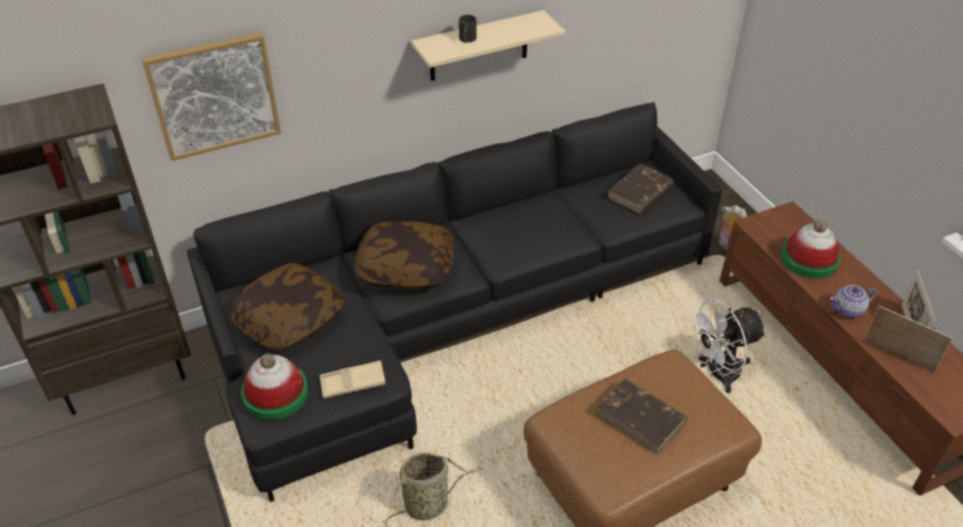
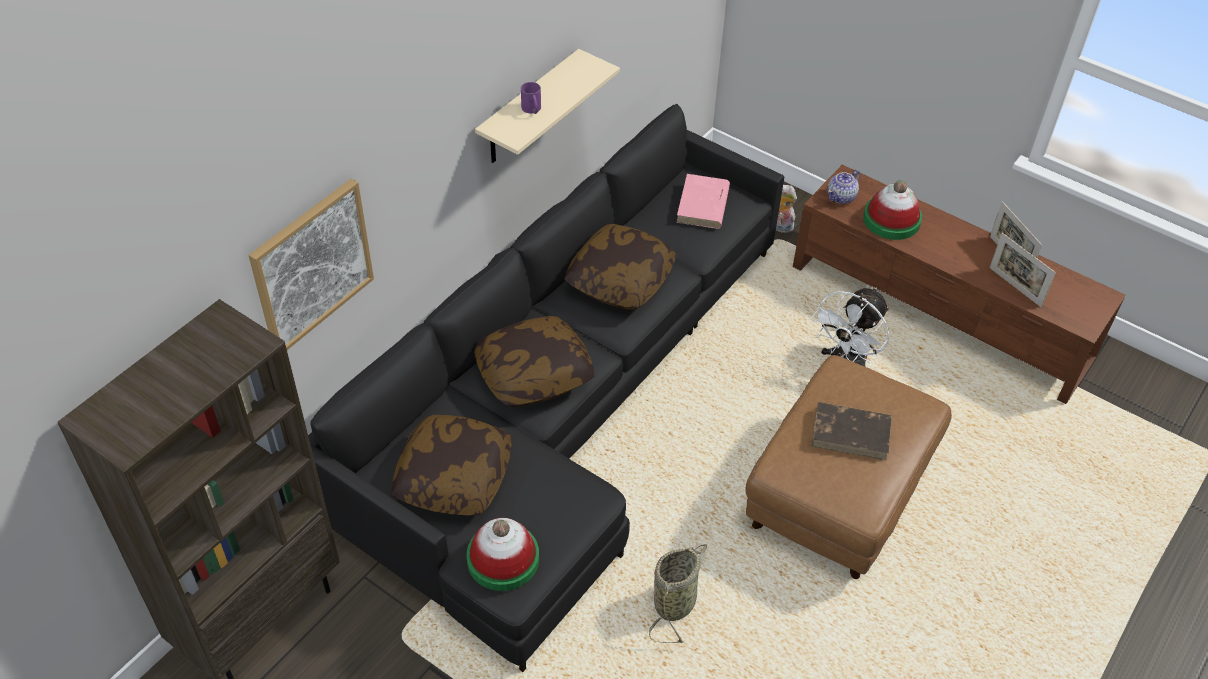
camera: 30 degrees left, 5 degrees up
beige tray [320,360,386,399] -> none
black mug [459,15,477,43] -> purple mug [521,82,541,114]
brown book [607,164,674,214] -> pink book [676,174,730,229]
teapot [830,285,877,318] -> teapot moved to [827,170,860,204]
picture frame [864,306,953,373] -> picture frame turned 135 degrees counterclockwise [989,233,1056,307]
none -> pillow [564,224,676,310]

